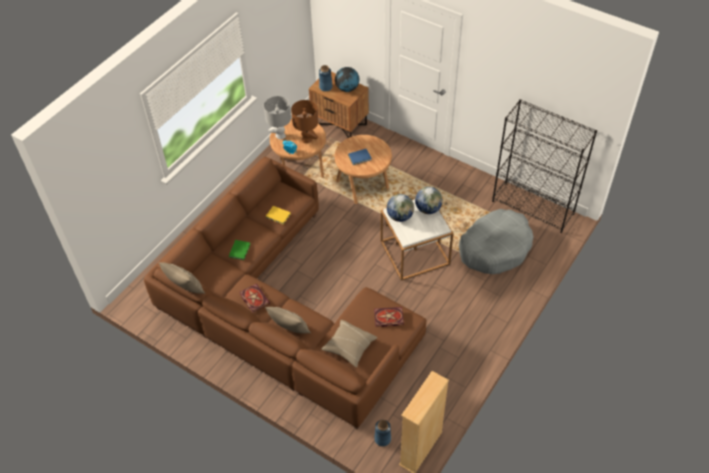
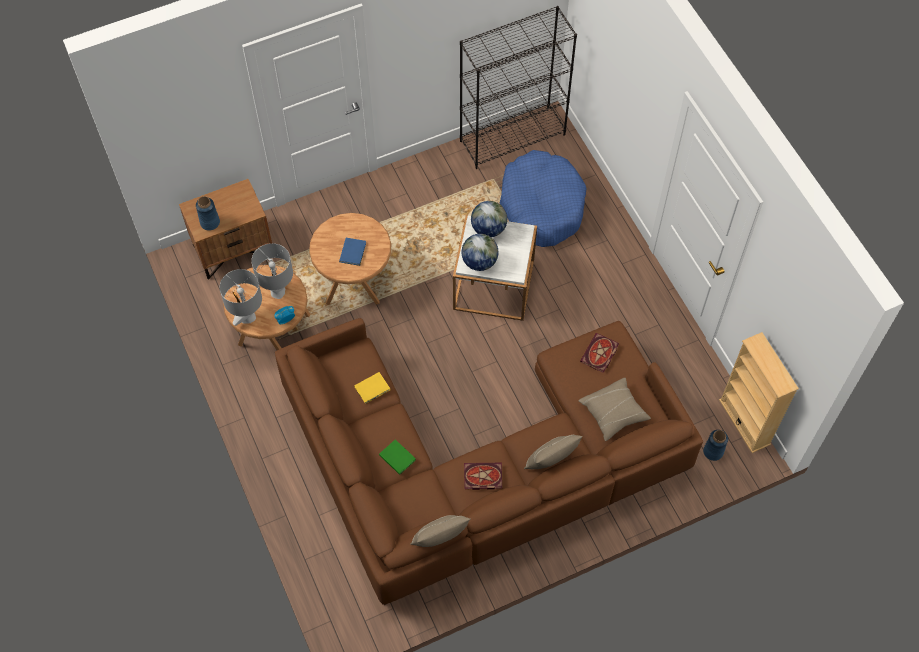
camera: 60 degrees left, 10 degrees up
brown table lamp [291,100,318,143] -> grey table lamp [251,243,293,299]
globe [335,67,359,92] -> none
grey dog bed [459,209,533,274] -> blue dog bed [500,150,586,247]

